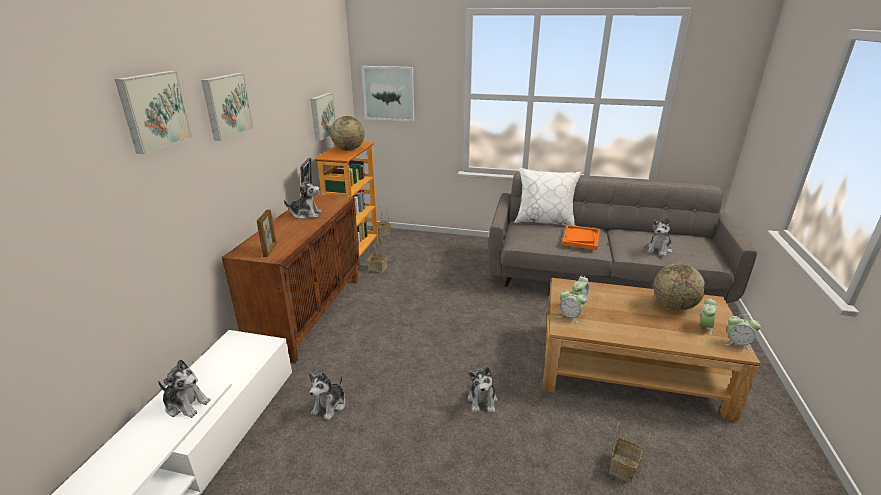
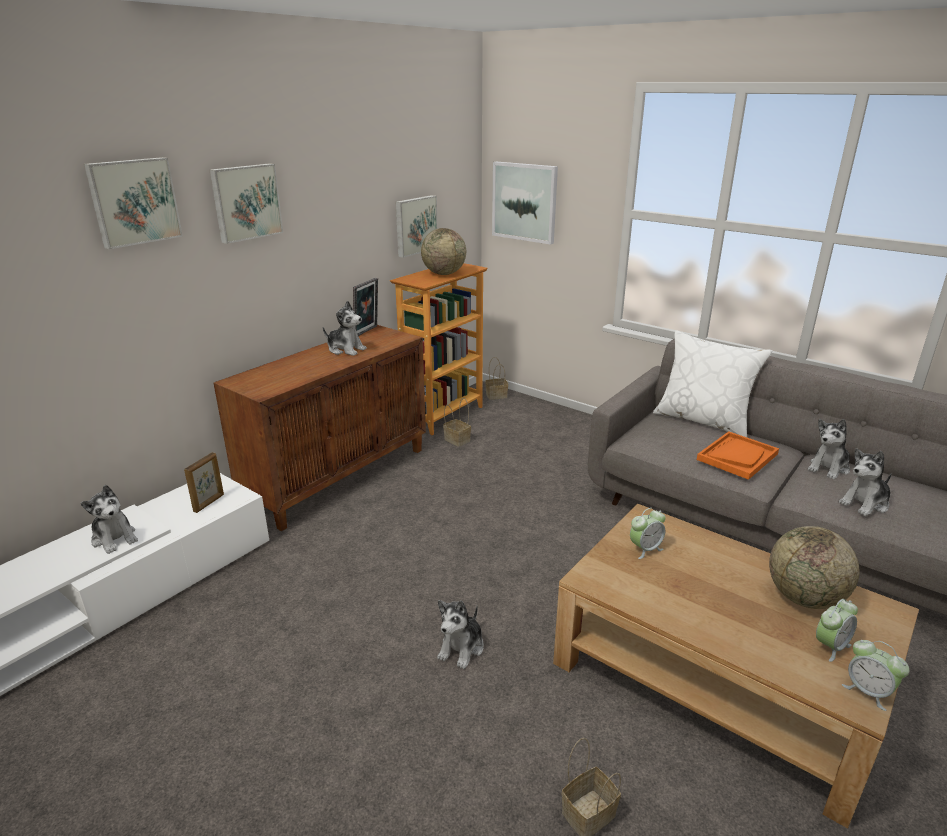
camera: 25 degrees right, 0 degrees up
picture frame [257,209,277,257] -> picture frame moved to [184,452,224,513]
plush toy [309,372,346,421] -> plush toy moved to [808,419,850,479]
alarm clock [558,289,586,323] -> none

